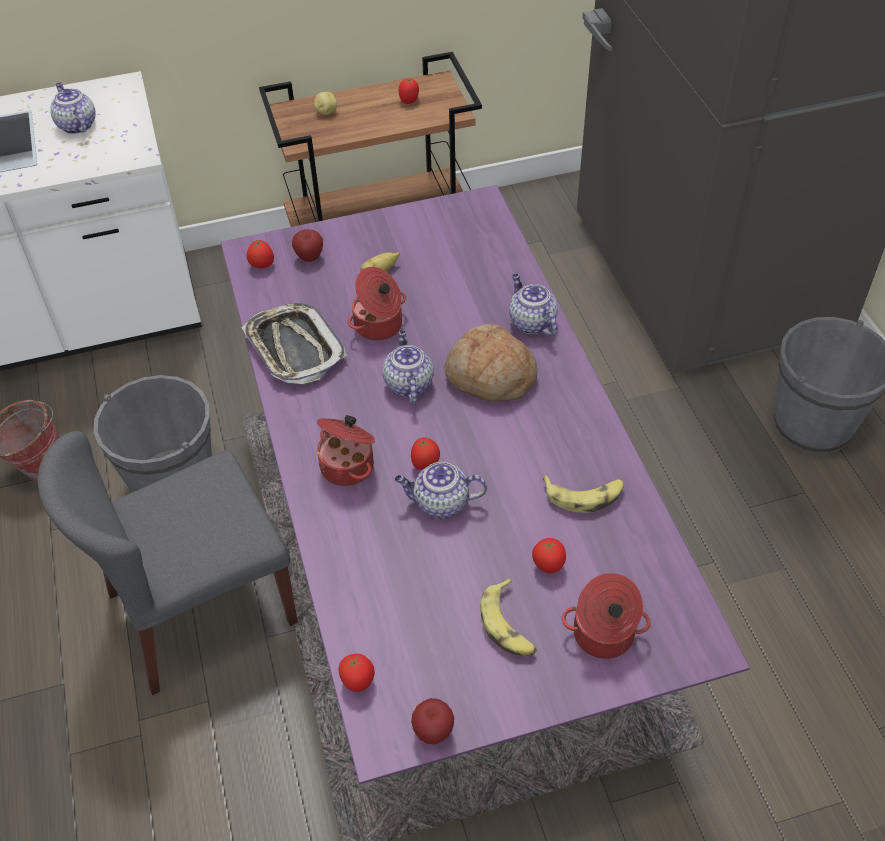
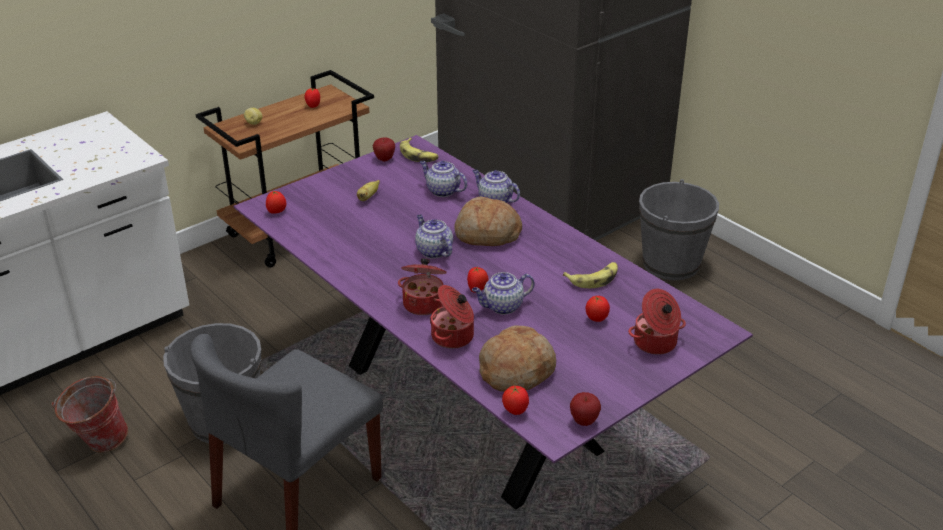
camera: 25 degrees left, 15 degrees down
teapot [50,82,95,134] -> teapot moved to [420,161,467,197]
tray [242,302,347,384] -> none
apple [292,229,323,262] -> apple moved to [373,137,395,161]
cooking pot [348,267,406,341] -> cooking pot moved to [430,285,474,349]
banana [480,578,537,656] -> banana moved to [400,138,439,162]
none -> bread [479,326,556,392]

